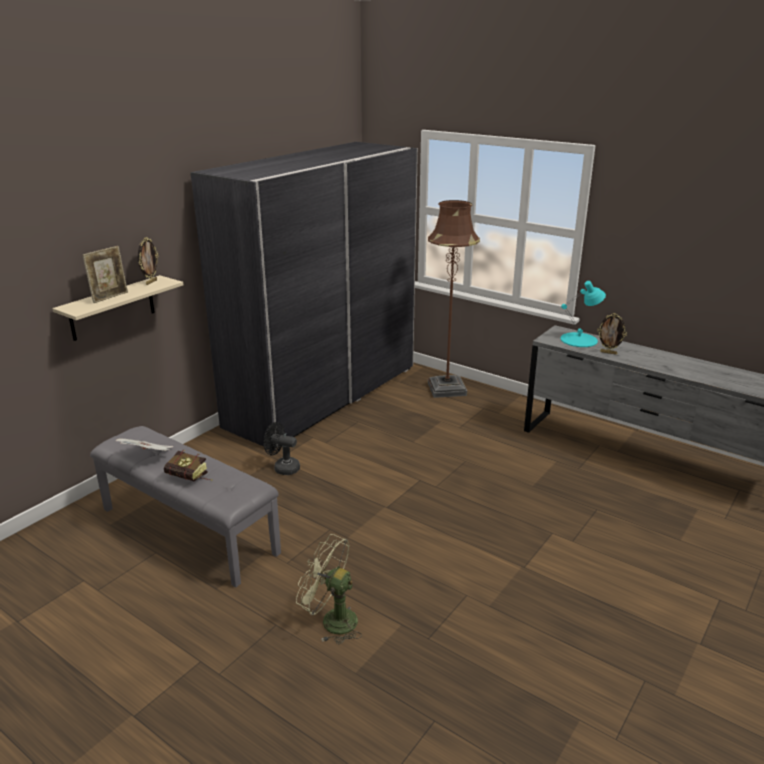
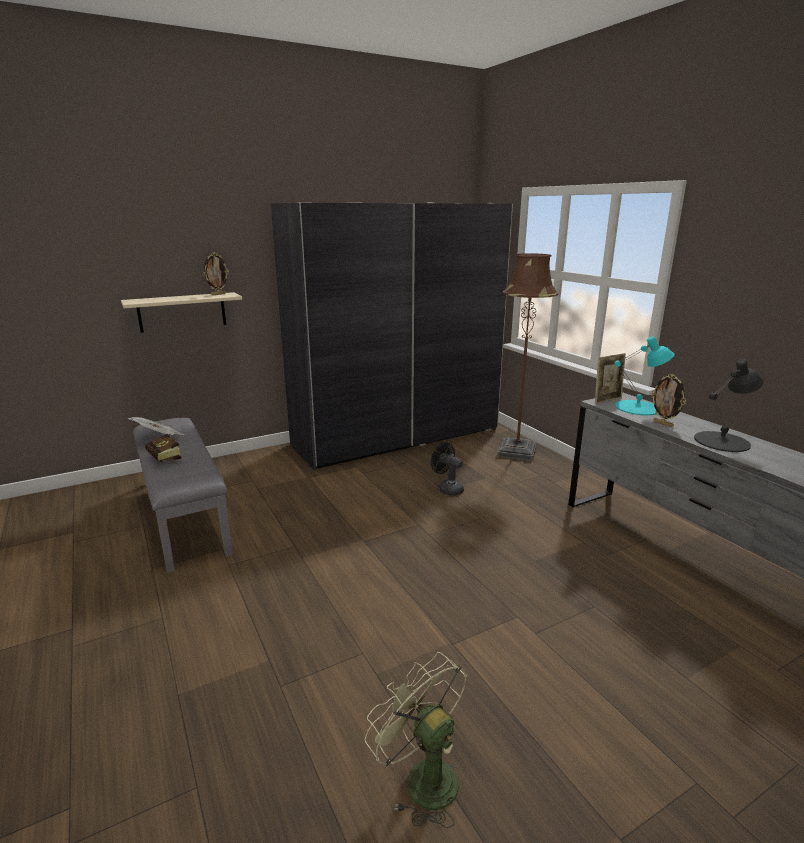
camera: 25 degrees right, 5 degrees down
picture frame [82,246,128,303] -> picture frame moved to [595,353,626,404]
black fan [263,422,300,475] -> black fan moved to [431,442,464,496]
green fan [296,534,362,644] -> green fan moved to [365,652,467,828]
none -> black table lamp [694,359,764,452]

